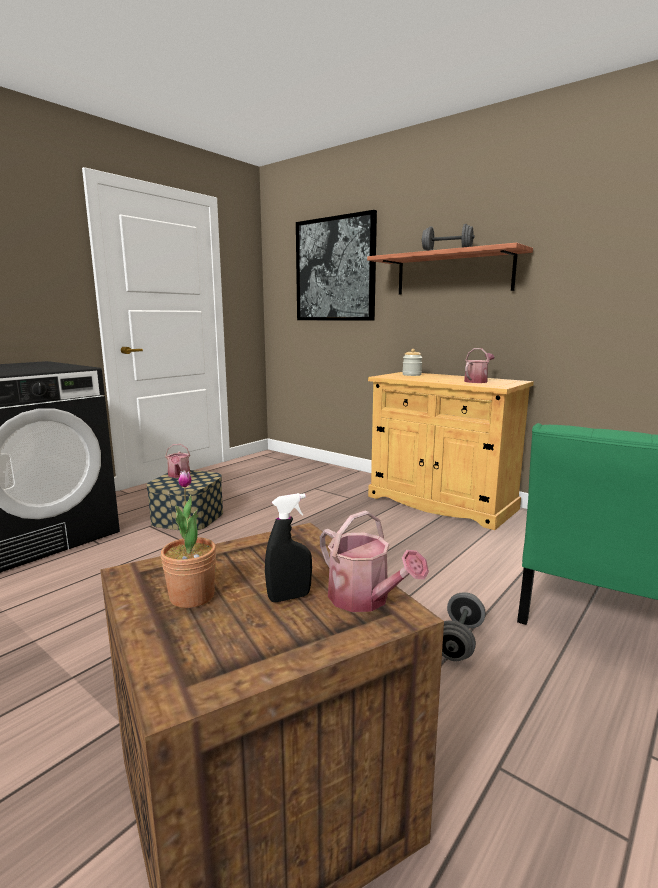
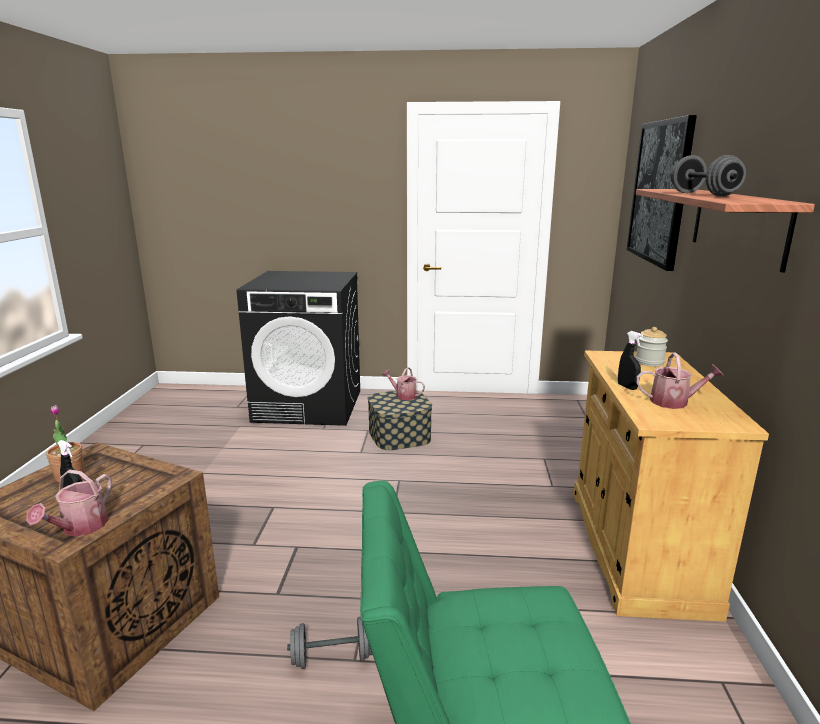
camera: 55 degrees right, 5 degrees up
watering can [165,444,190,478] -> watering can turned 75 degrees clockwise [382,367,425,400]
none -> black spray bottle [618,331,643,390]

